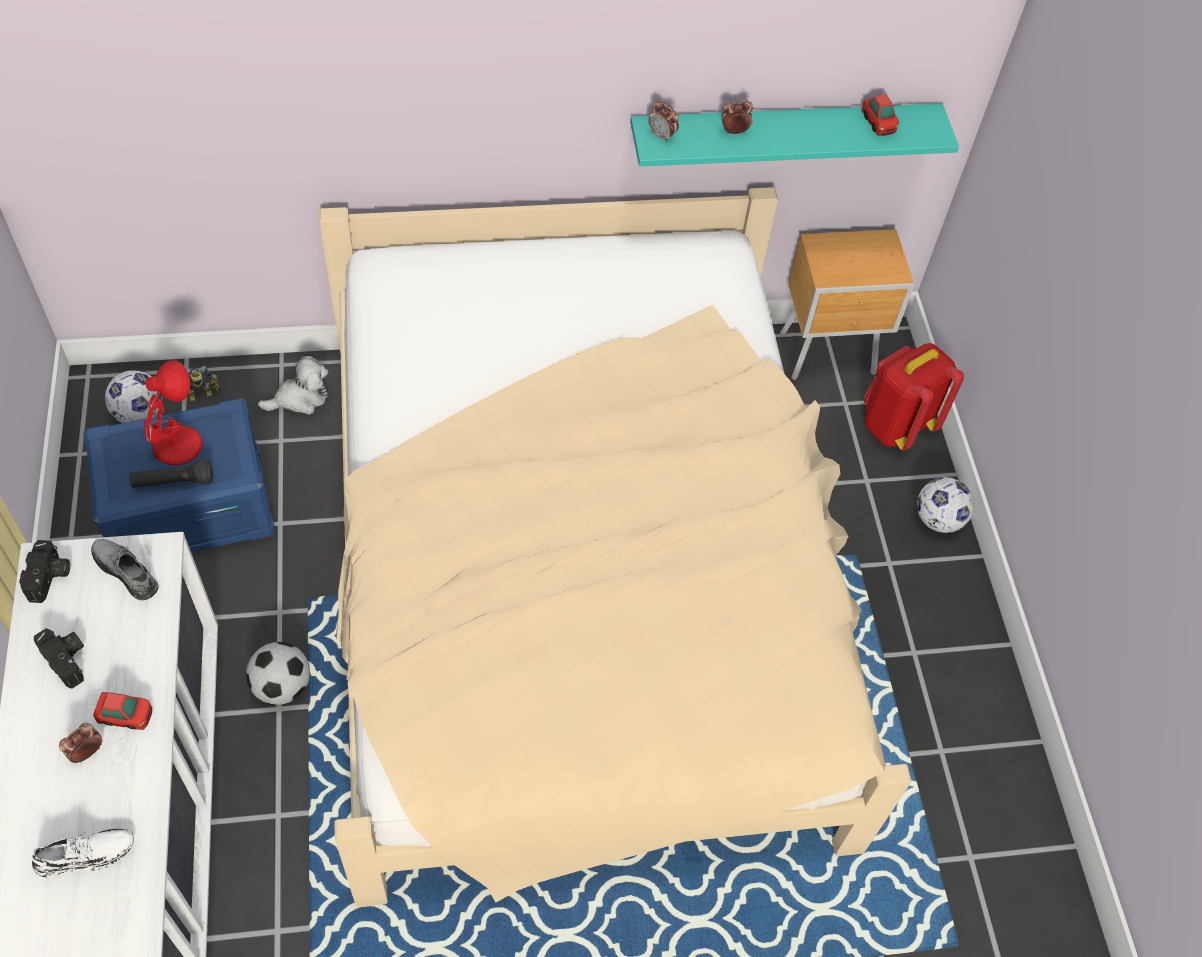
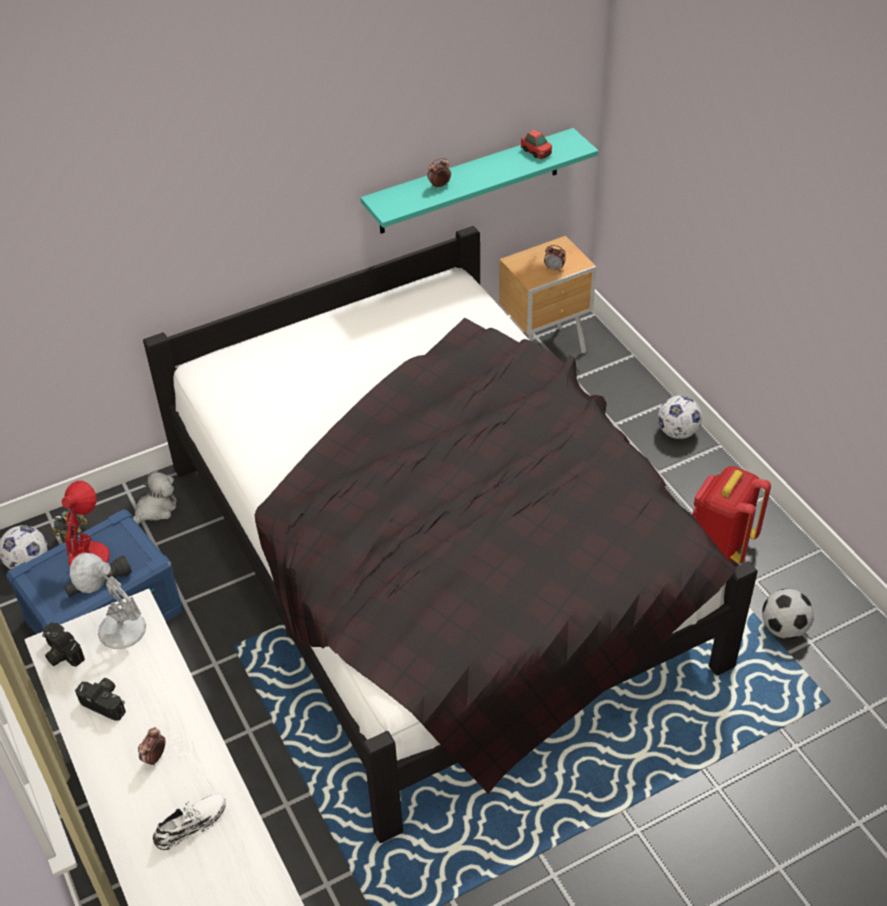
camera: 15 degrees left, 10 degrees down
camera [19,540,70,603] -> camera turned 150 degrees clockwise [42,622,85,667]
grey shoe [91,539,158,600] -> white table lamp [70,553,146,649]
toy car [93,692,152,730] -> none
football [246,642,310,705] -> football moved to [762,589,814,639]
beige bed [319,187,912,907] -> black bed [143,226,758,843]
alarm clock [649,101,679,142] -> alarm clock moved to [544,245,566,272]
red backpack [864,343,964,450] -> red backpack moved to [692,466,771,563]

